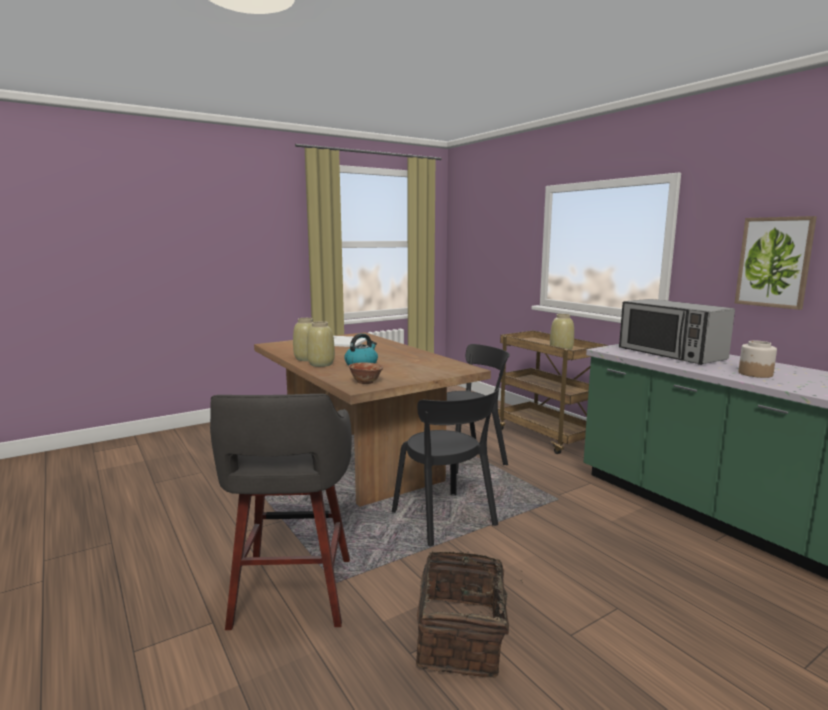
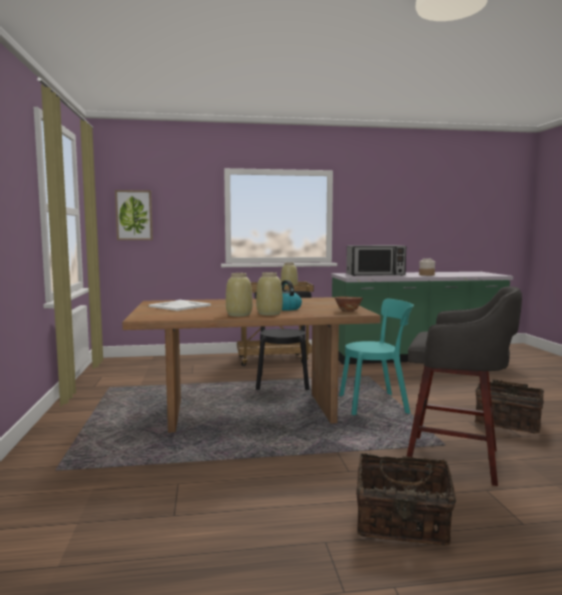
camera: 65 degrees left, 5 degrees down
black chair [392,386,500,547] -> turquoise chair [339,299,414,415]
picture [735,216,817,310] -> picture moved to [115,190,153,240]
none -> basket [356,453,456,545]

